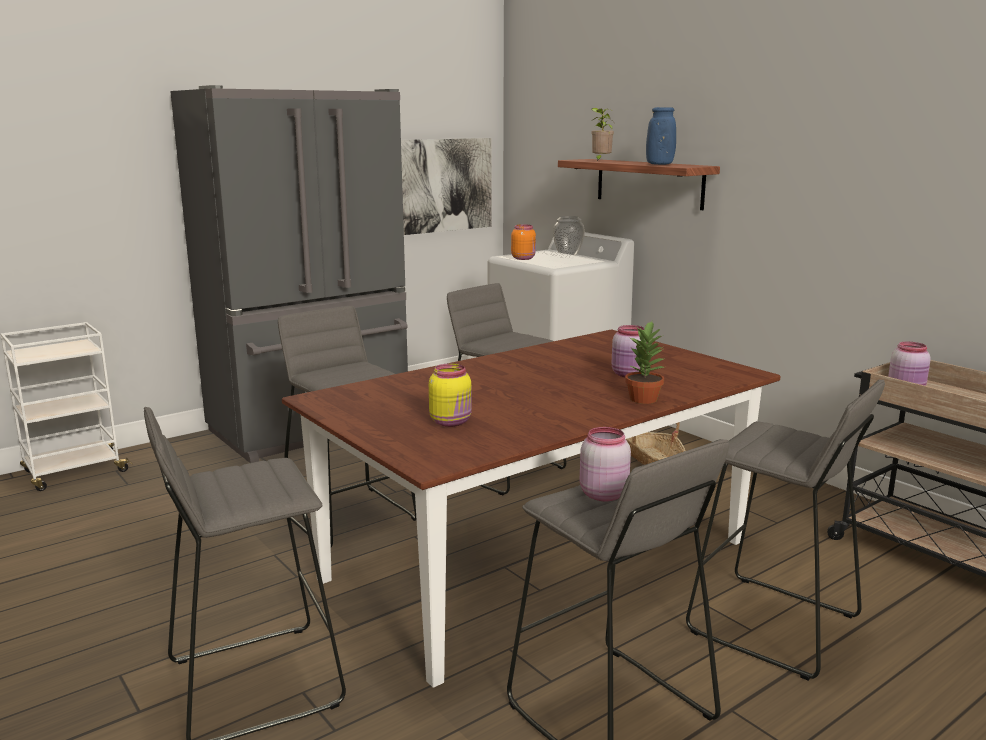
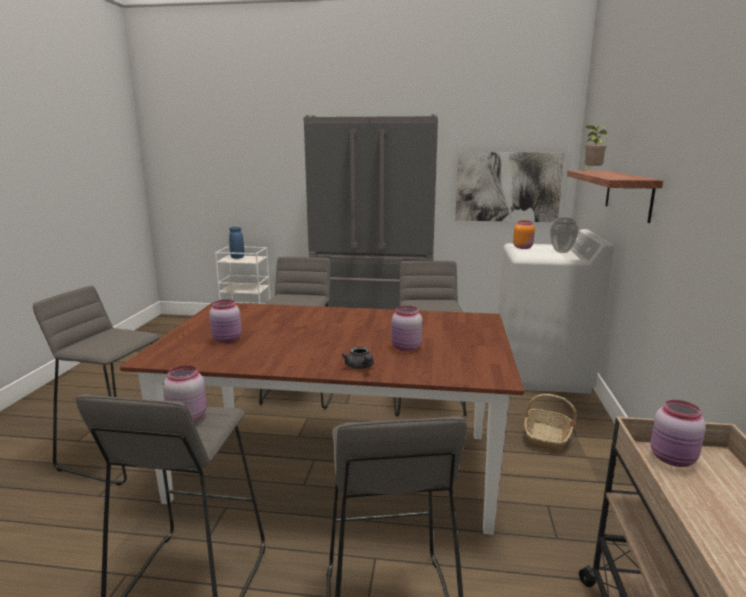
camera: 45 degrees right, 0 degrees up
yellow jar [429,363,472,427] -> pink jar [209,299,241,343]
potted plant [625,321,665,404] -> grey teapot [342,346,374,369]
blue vase [646,107,676,165] -> blue vase moved to [229,227,244,259]

